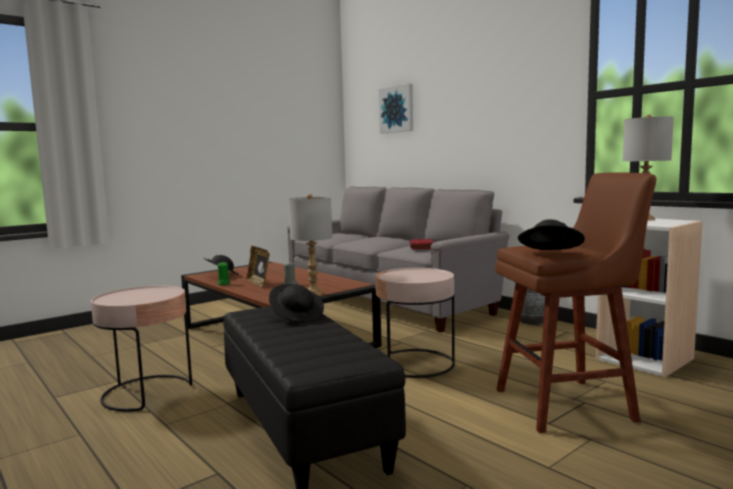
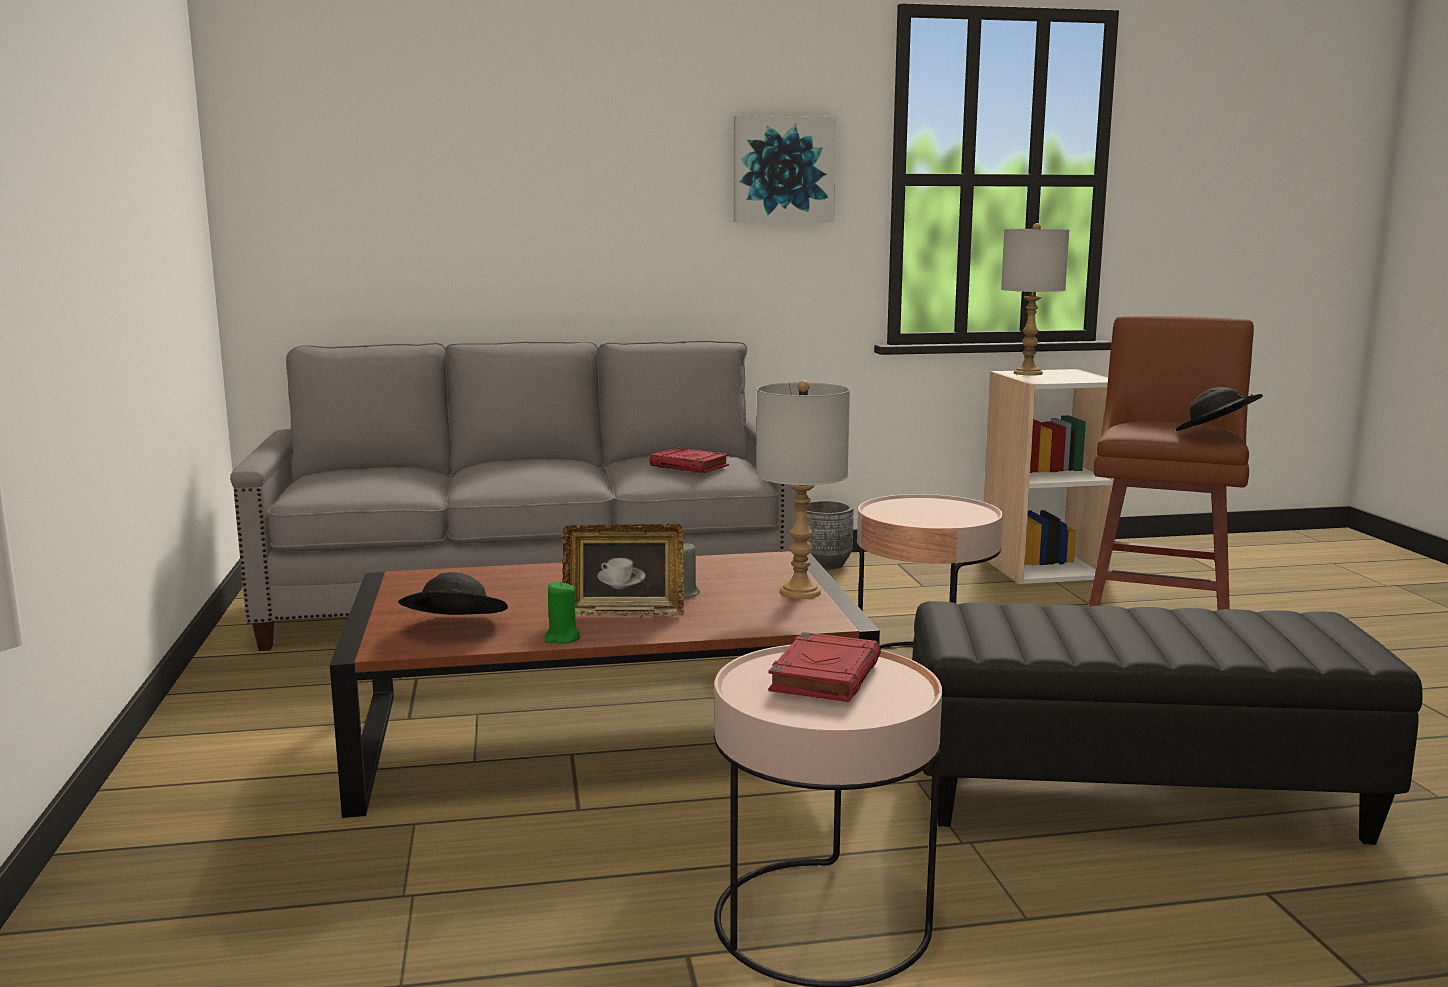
camera: 60 degrees left, 5 degrees up
black hat [269,284,324,322] -> none
picture [379,83,413,134] -> picture moved to [734,115,836,222]
none -> red book [768,632,881,702]

